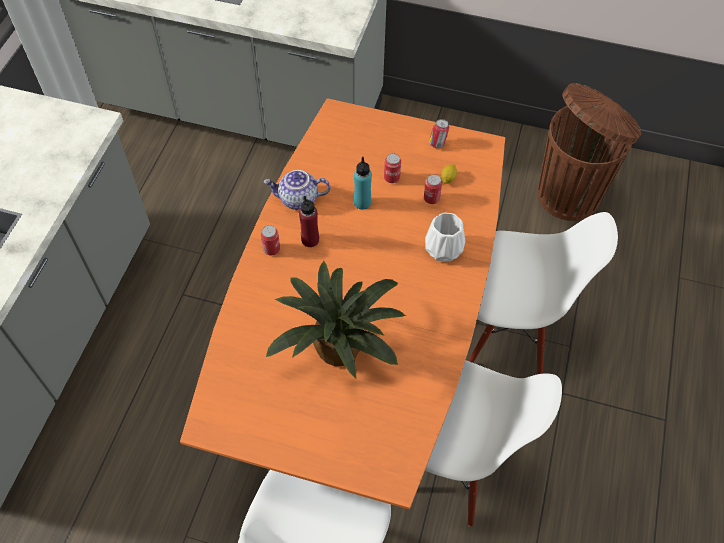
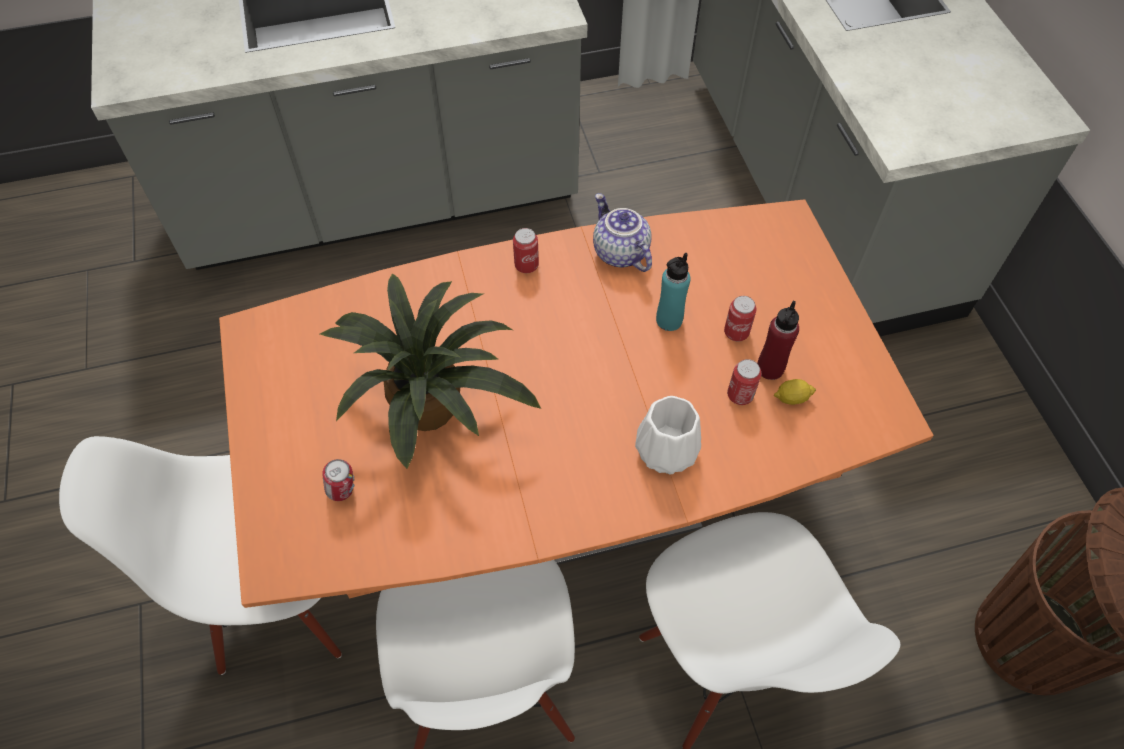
camera: 60 degrees right, 0 degrees up
red bottle [299,196,319,247] -> red bottle moved to [757,301,799,380]
can [429,119,449,148] -> can moved to [322,459,354,501]

